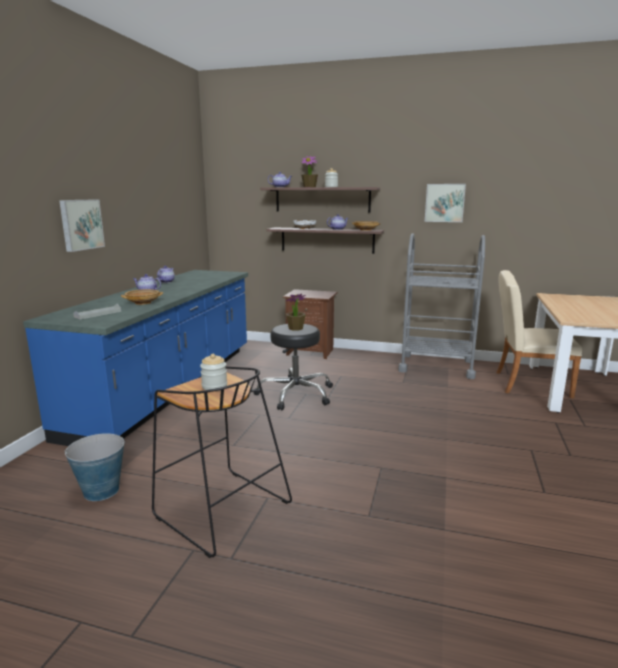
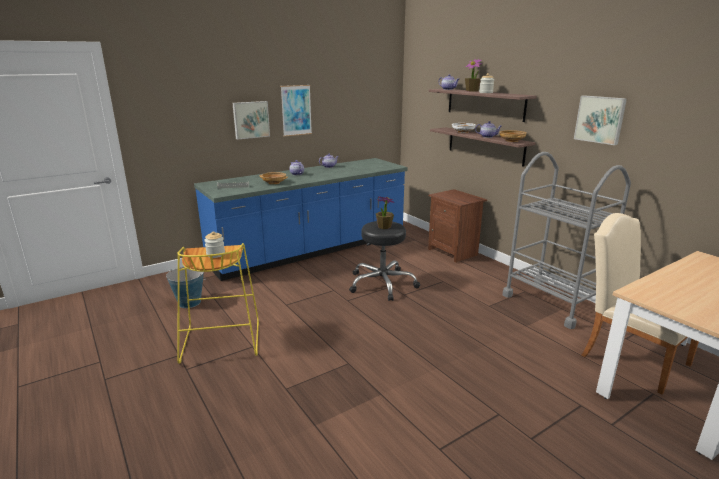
camera: 40 degrees right, 5 degrees up
black stool [152,366,292,558] -> yellow stool [177,243,259,364]
none -> picture [281,85,312,137]

